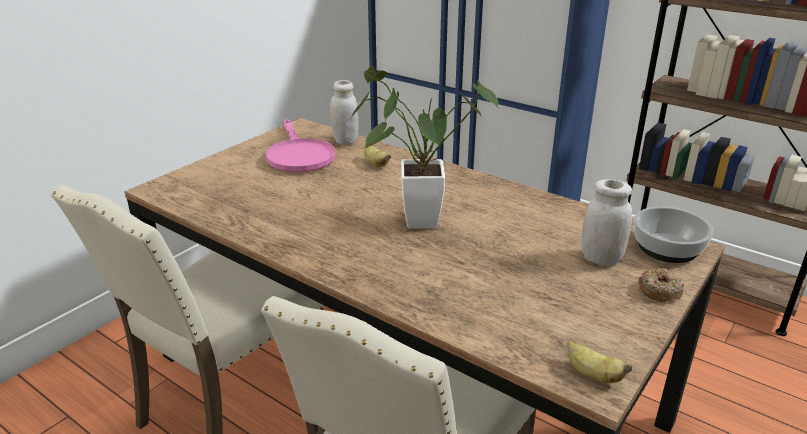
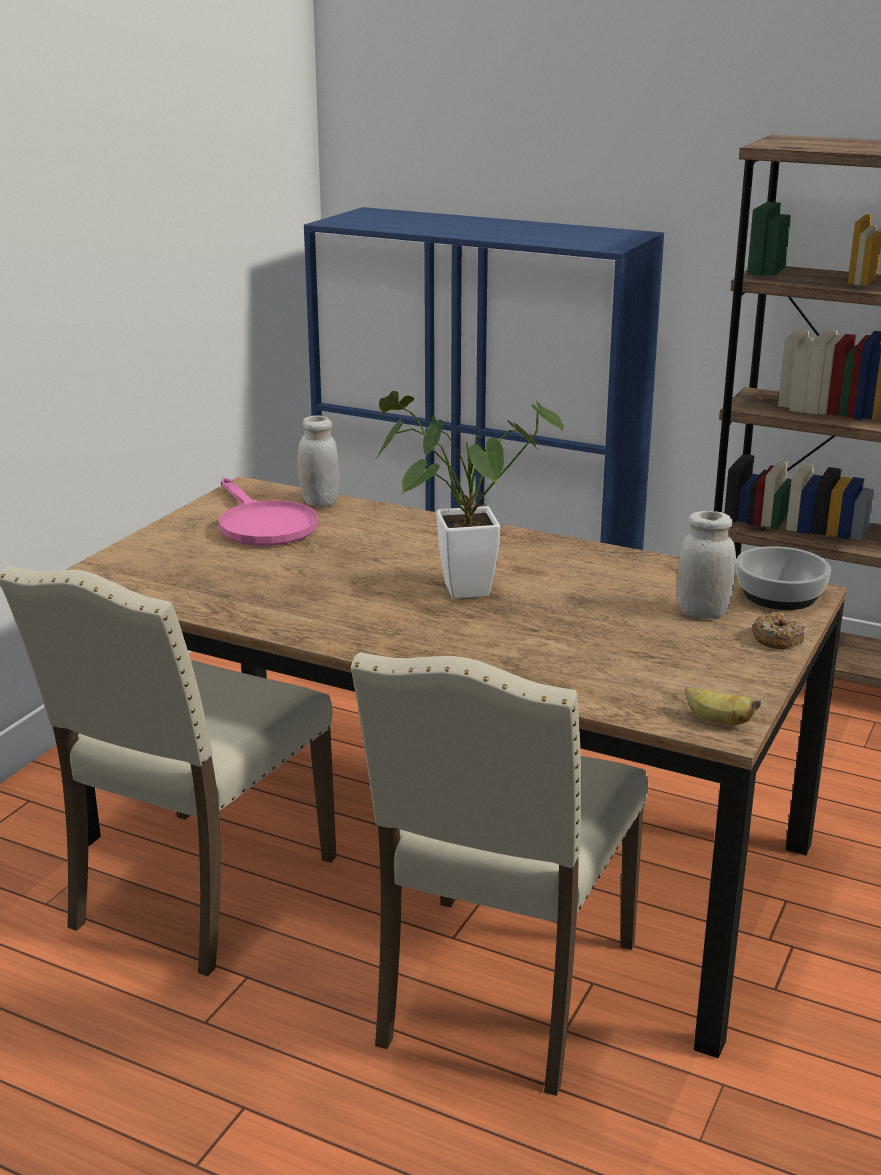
camera: 10 degrees left, 5 degrees down
banana [364,146,391,167] -> none

